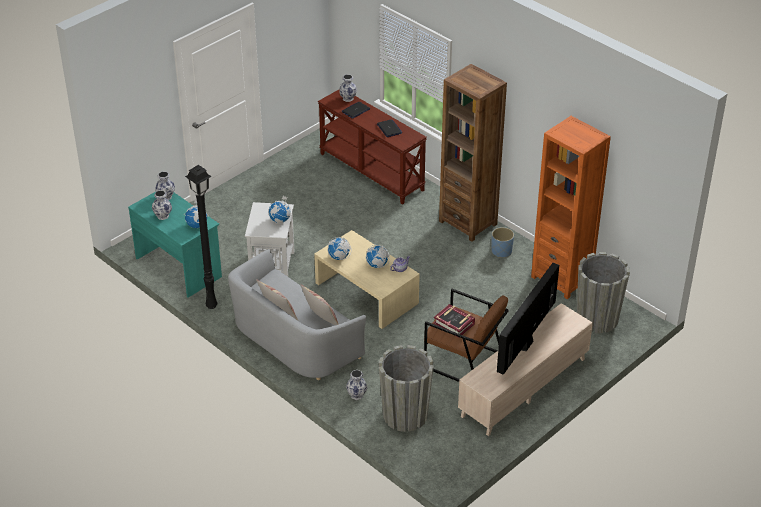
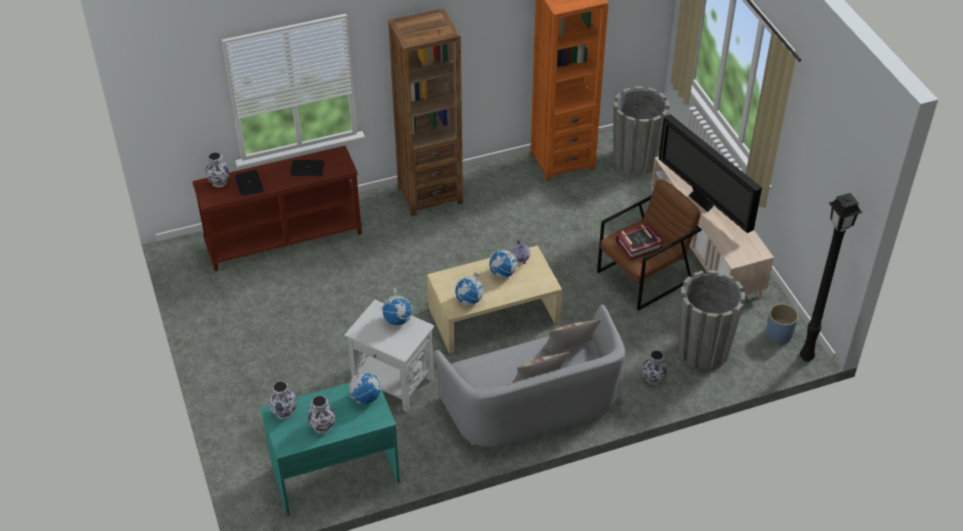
camera: 65 degrees left, 5 degrees up
black floor lamp [185,165,217,309] -> black floor lamp moved to [800,193,863,362]
blue planter [492,227,514,258] -> blue planter moved to [766,304,798,343]

